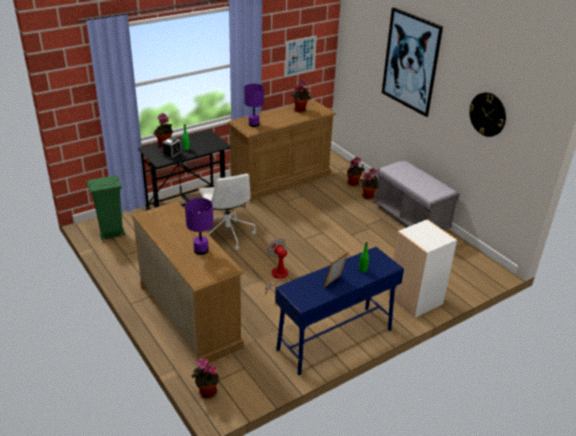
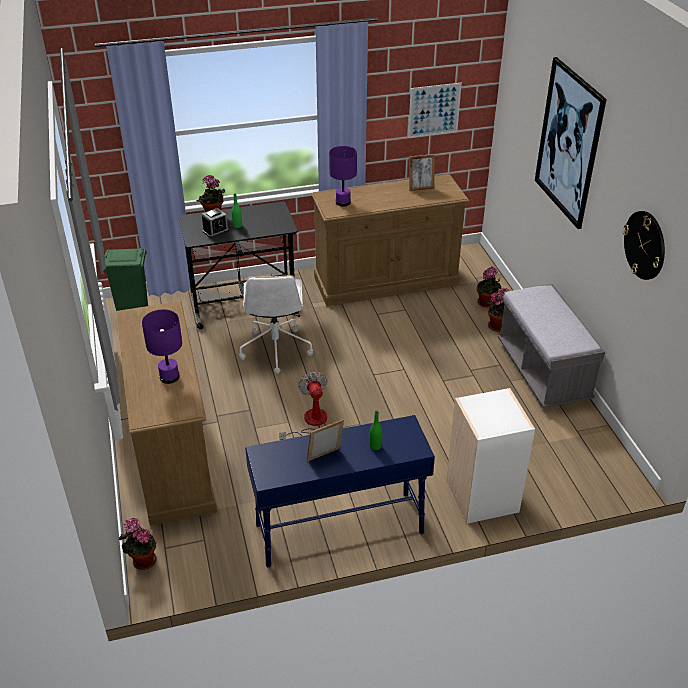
camera: 20 degrees right, 5 degrees up
potted plant [291,79,311,113] -> picture frame [409,154,435,191]

